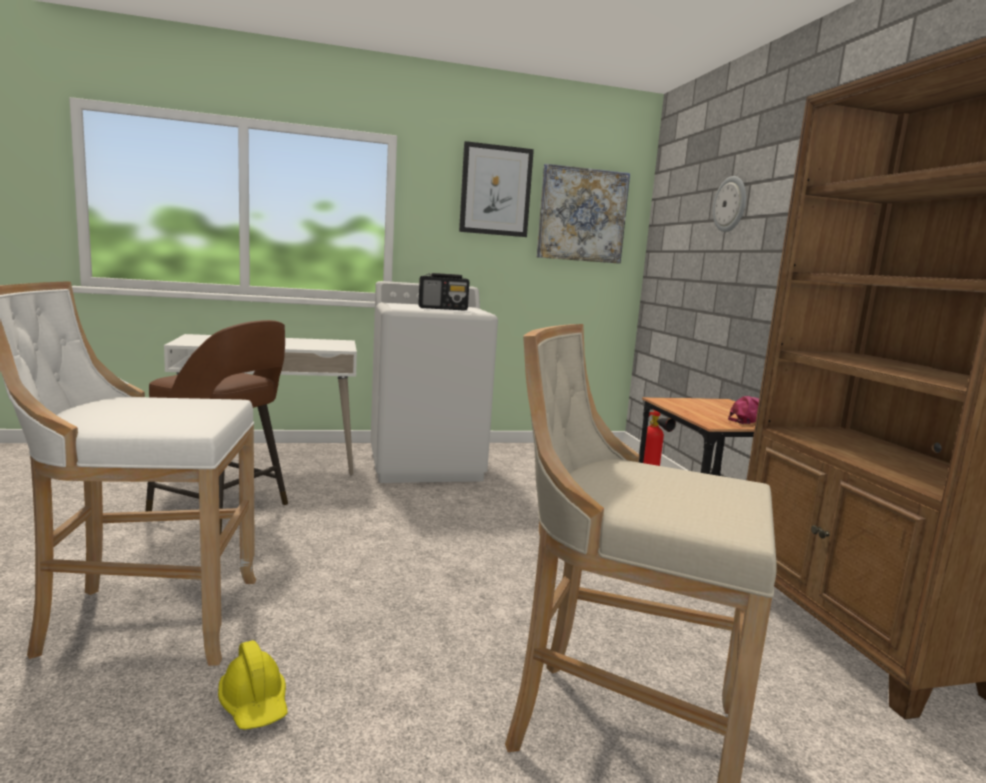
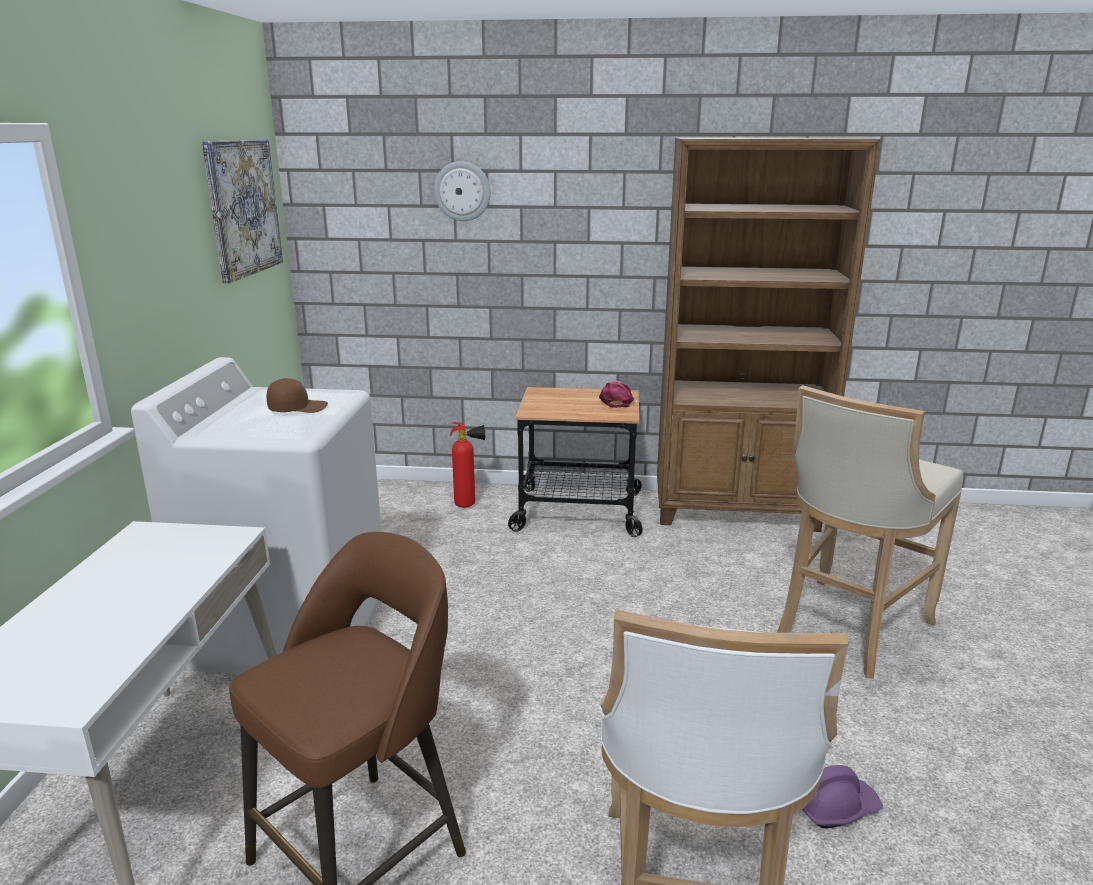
camera: 70 degrees left, 10 degrees up
yellow hard hat [218,640,288,730] -> purple hard hat [802,765,883,828]
radio [418,273,469,310] -> brown cap [266,378,328,413]
picture [459,141,534,237] -> none

